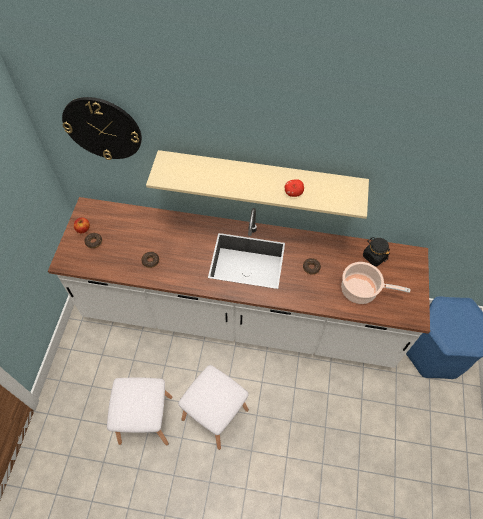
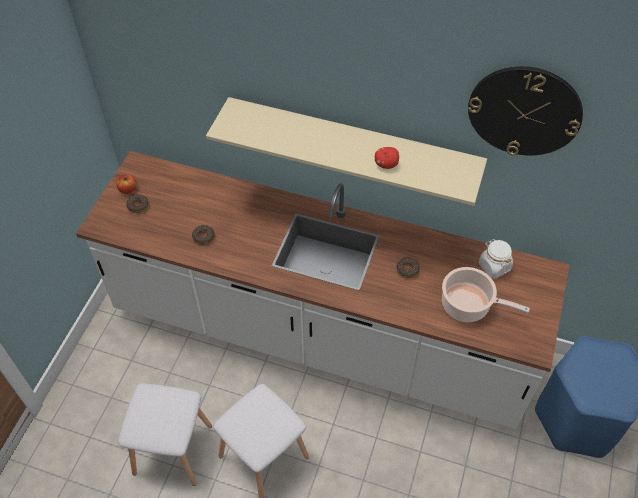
camera: 10 degrees right, 5 degrees down
wall clock [62,97,142,160] -> wall clock moved to [468,66,583,156]
black jar [363,237,390,266] -> white jar [479,239,513,279]

